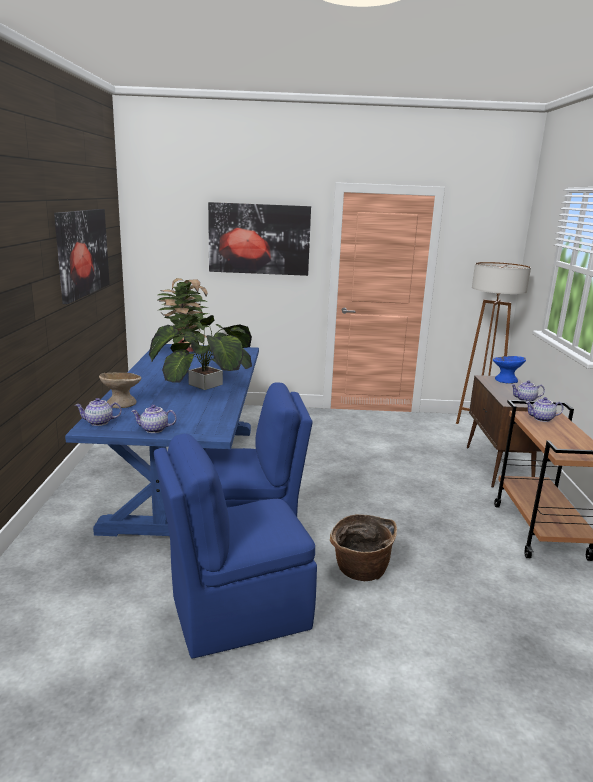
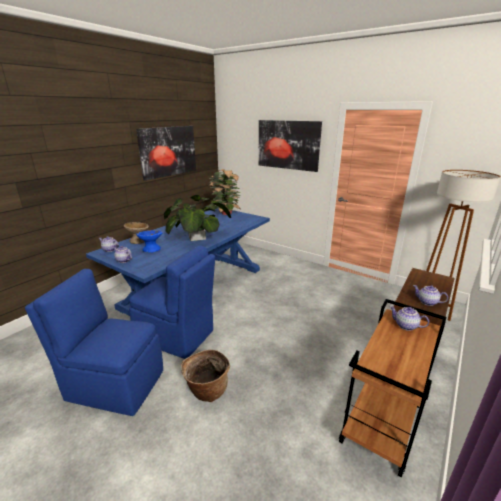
camera: 35 degrees right, 5 degrees up
blue bowl [493,356,526,384] -> blue bowl moved to [136,230,163,253]

